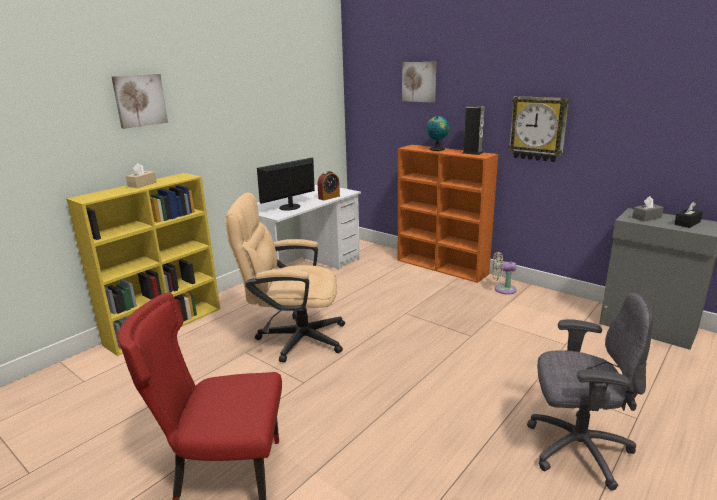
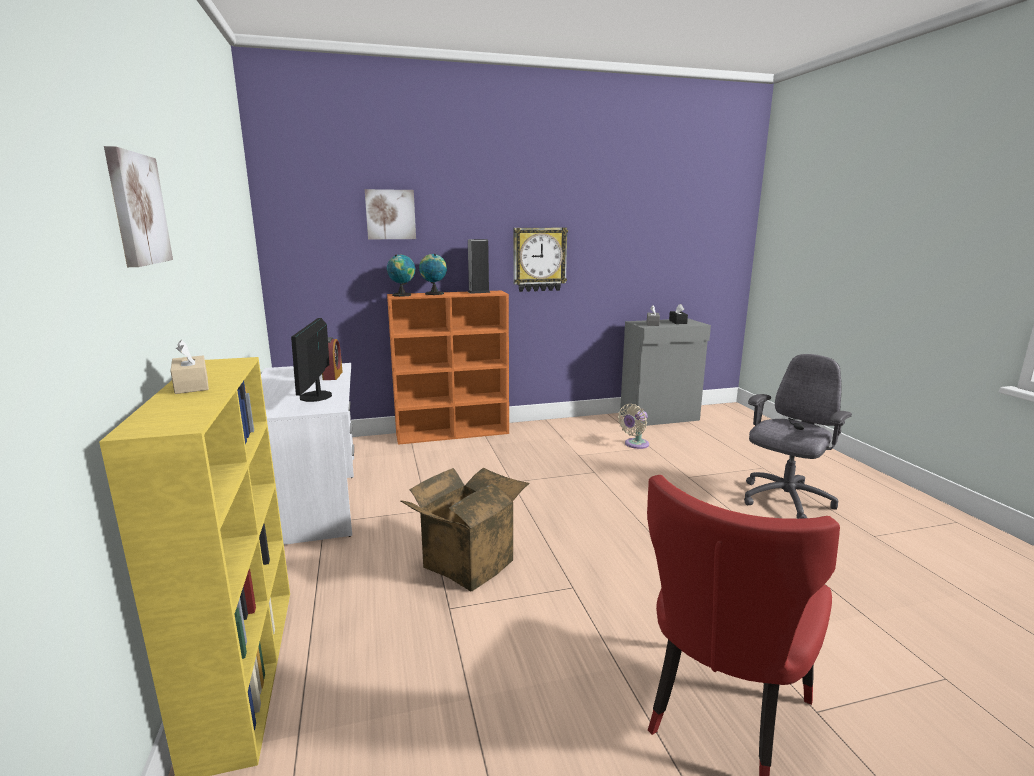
camera: 55 degrees left, 5 degrees down
beige office chair [225,192,345,363] -> cardboard box [400,468,530,591]
beige fan [493,252,517,294] -> beige fan moved to [618,404,649,449]
none -> globe [387,255,415,297]

